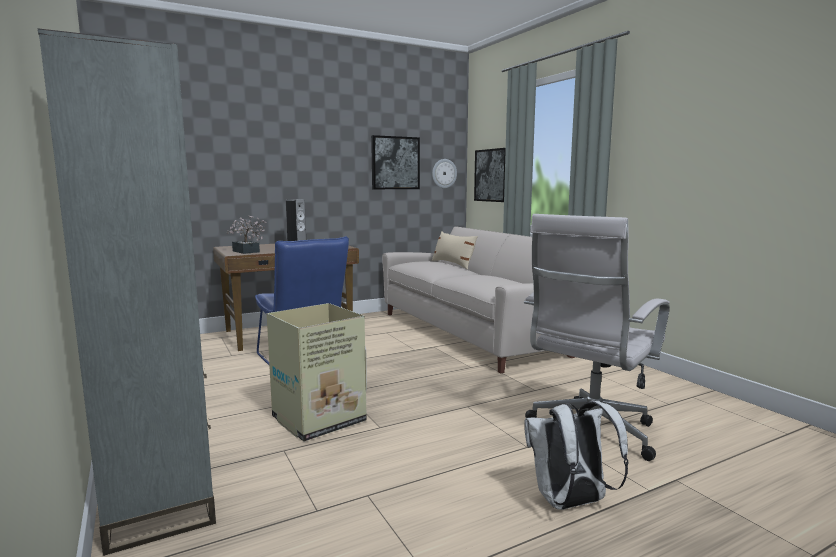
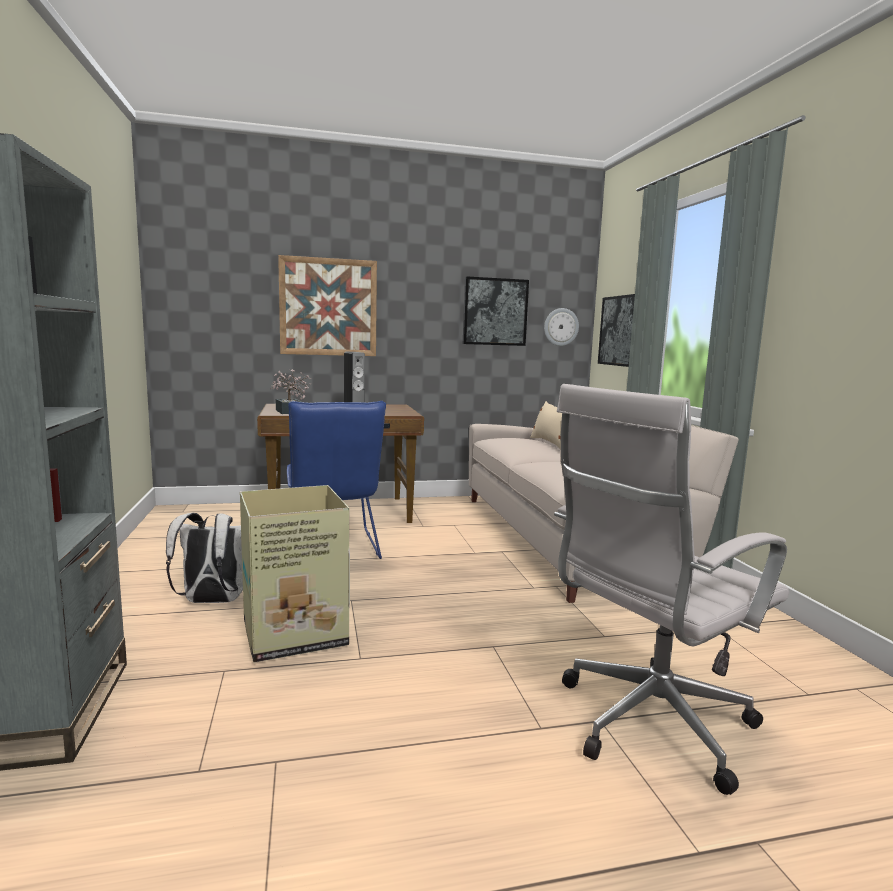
camera: 15 degrees right, 0 degrees up
white backpack [524,401,629,510] -> white backpack moved to [166,513,243,603]
none -> picture [278,255,377,356]

